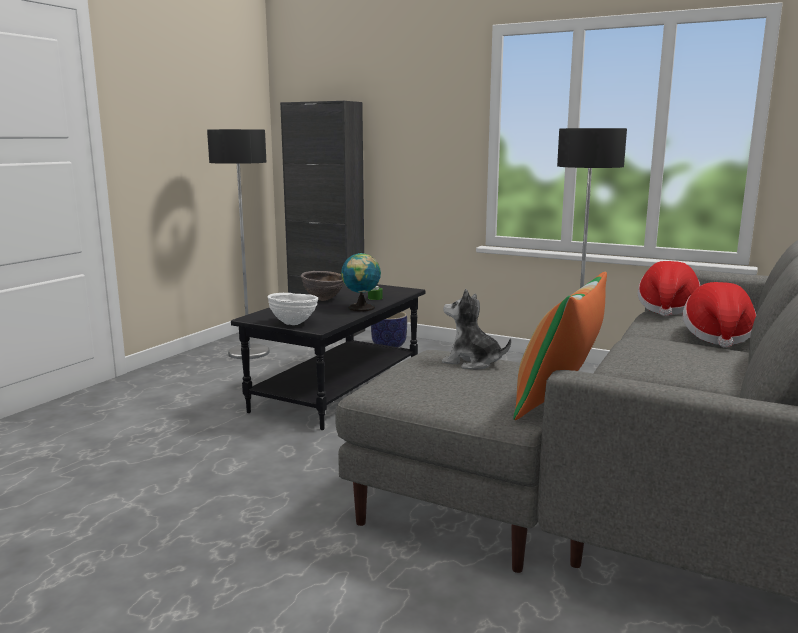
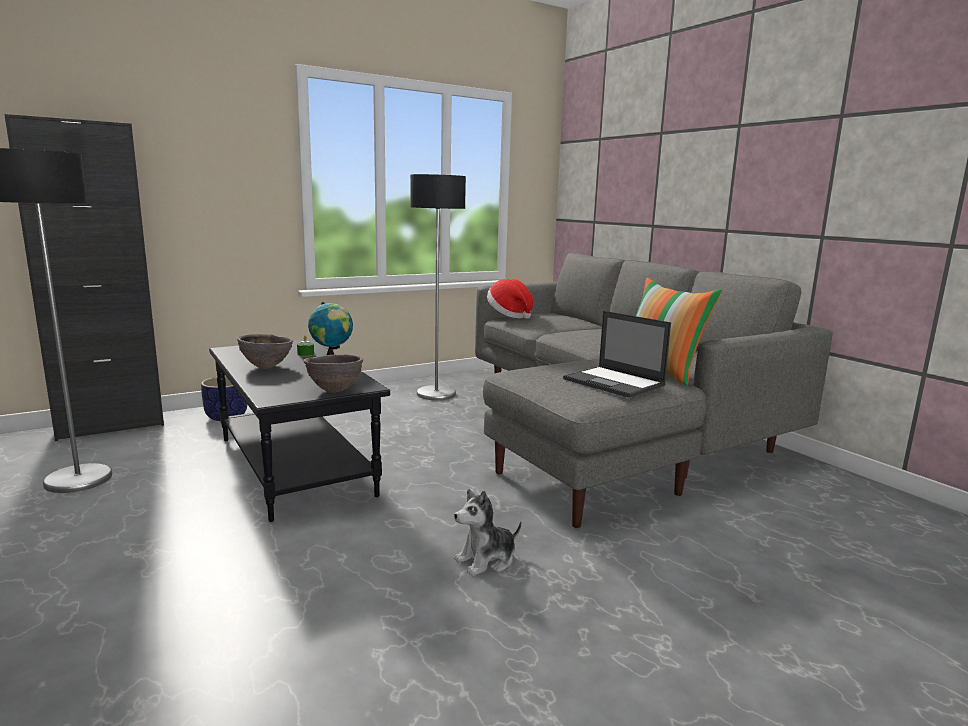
camera: 60 degrees left, 0 degrees up
white bowl [268,293,318,325] -> brown bowl [303,354,363,392]
plush toy [442,289,511,370] -> plush toy moved to [454,489,522,576]
hat [683,282,756,348] -> none
none -> laptop [563,311,671,398]

